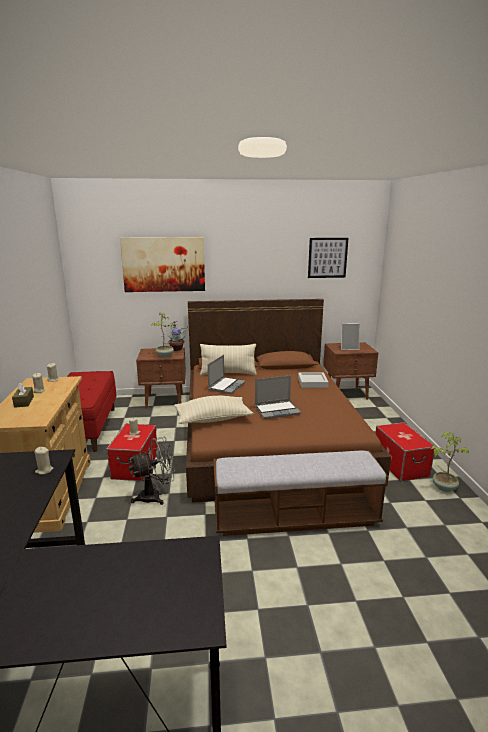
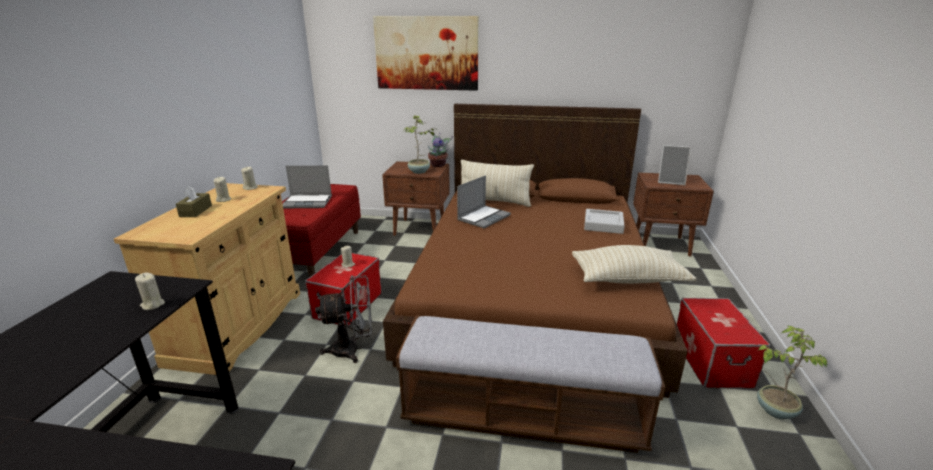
camera: 15 degrees right, 5 degrees up
beige pillow [174,396,253,424] -> beige pillow moved to [572,245,696,284]
laptop [255,375,301,419] -> laptop moved to [283,165,332,208]
picture [308,238,348,278] -> none

